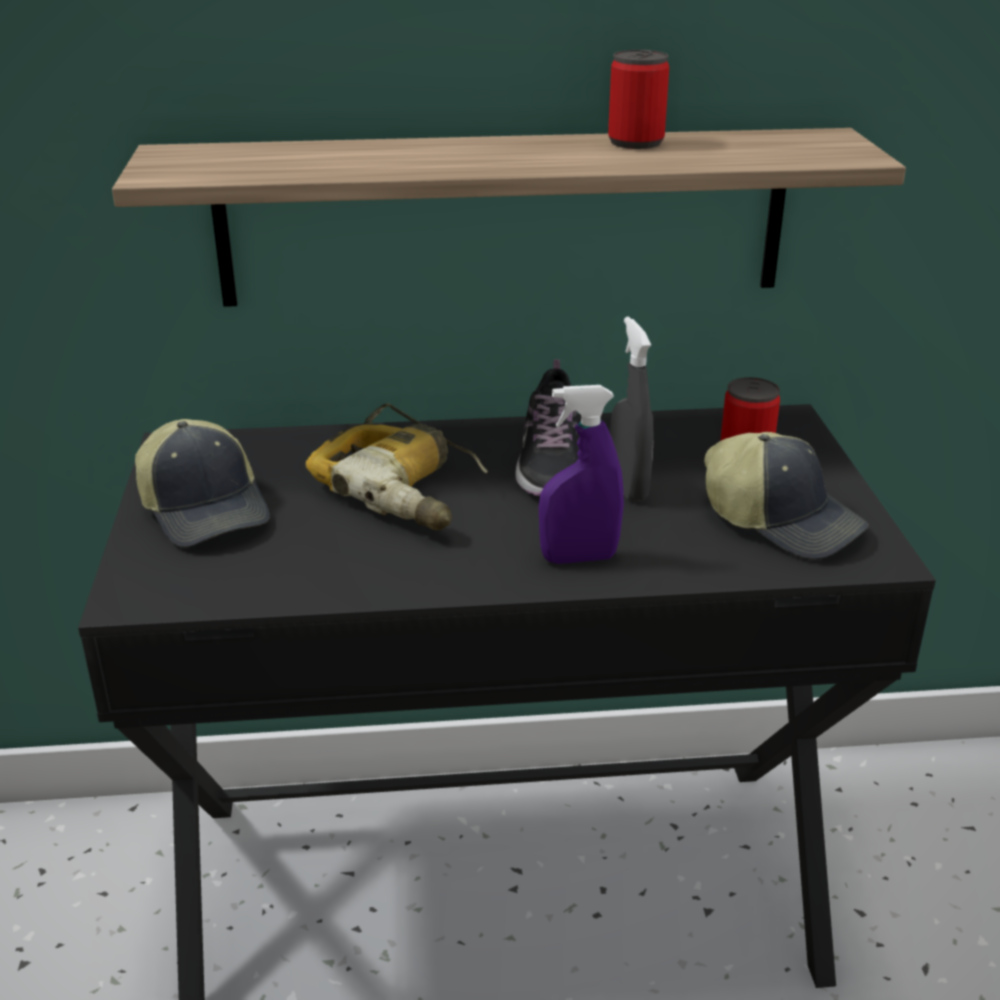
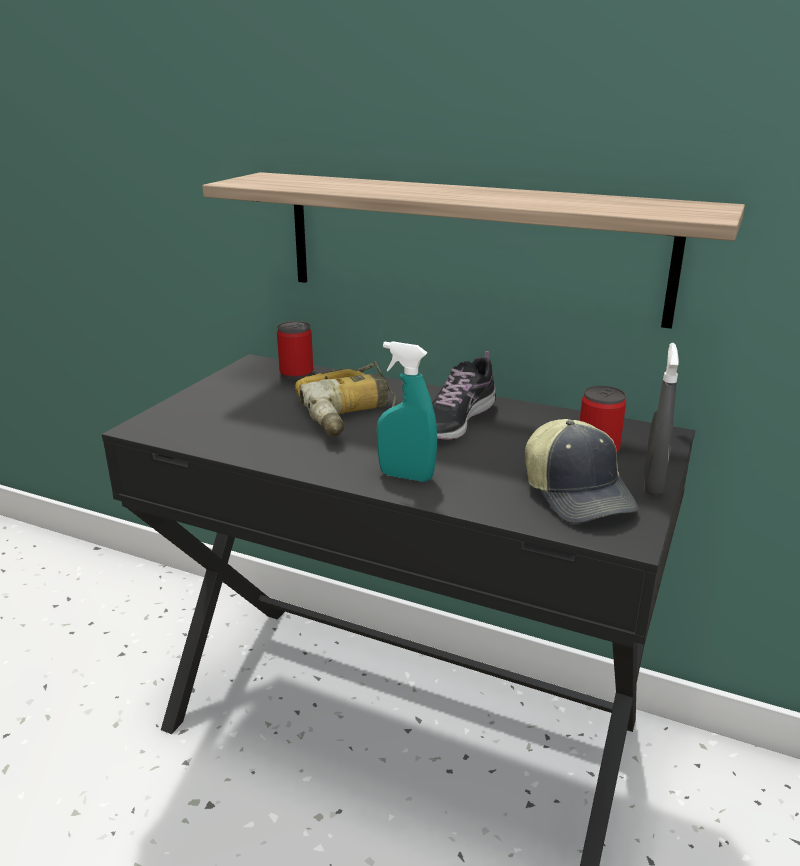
camera: 30 degrees right, 5 degrees down
cap [135,419,270,548] -> none
purple spray bottle [539,385,624,564] -> turquoise spray bottle [377,341,437,482]
can [608,50,669,149] -> can moved to [277,321,313,380]
grey spray bottle [610,317,654,502] -> grey spray bottle moved to [644,343,679,496]

